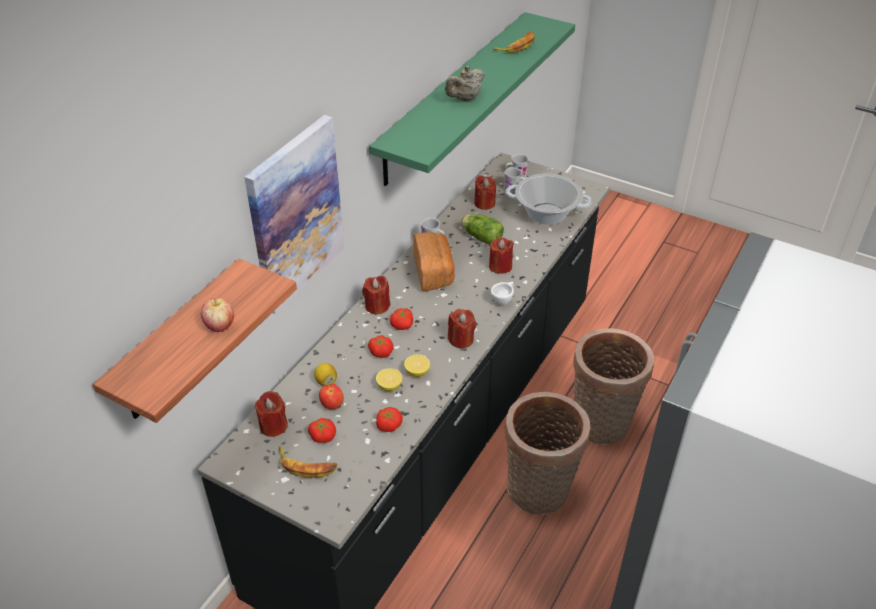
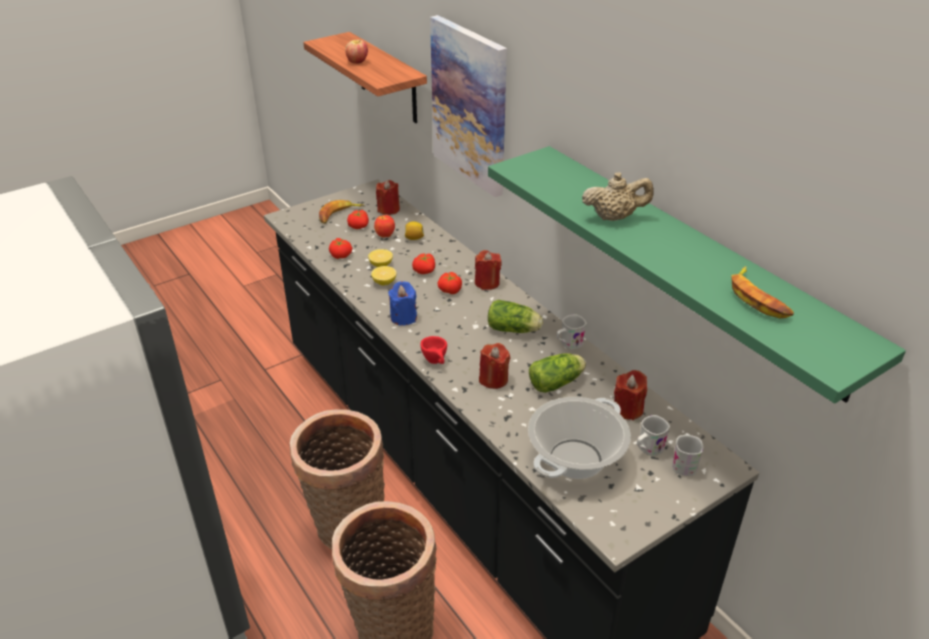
camera: 115 degrees right, 5 degrees down
bread [413,232,455,291] -> lettuce [488,300,543,333]
beige teapot [445,66,485,101] -> beige teapot turned 105 degrees clockwise [582,172,654,221]
red candle [448,309,476,348] -> blue candle [388,281,417,326]
white cup [491,282,514,306] -> red cup [420,336,447,364]

